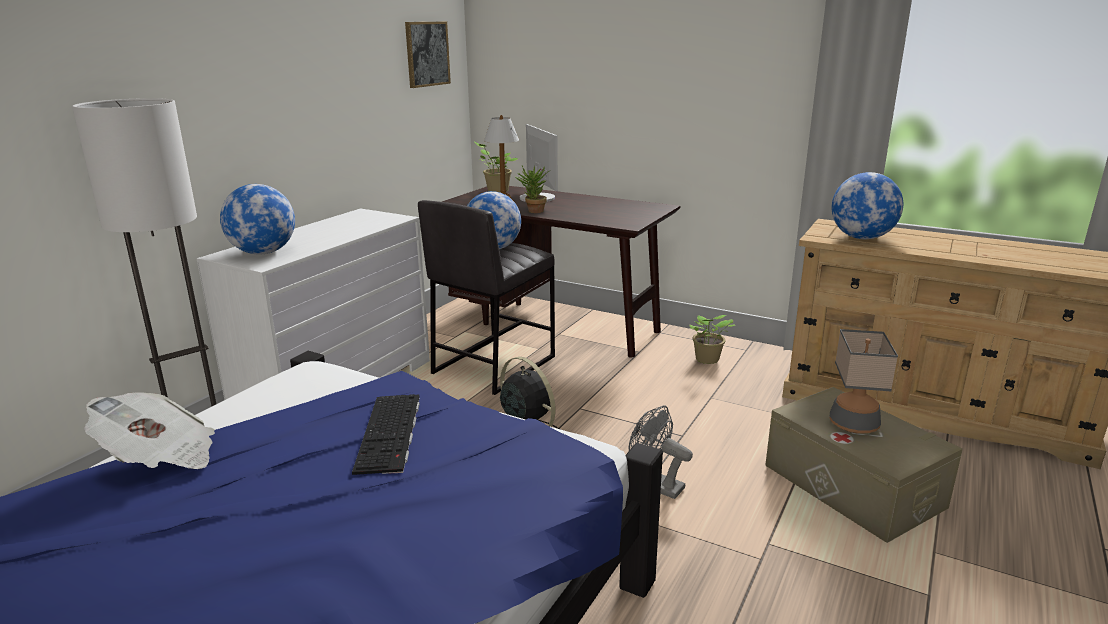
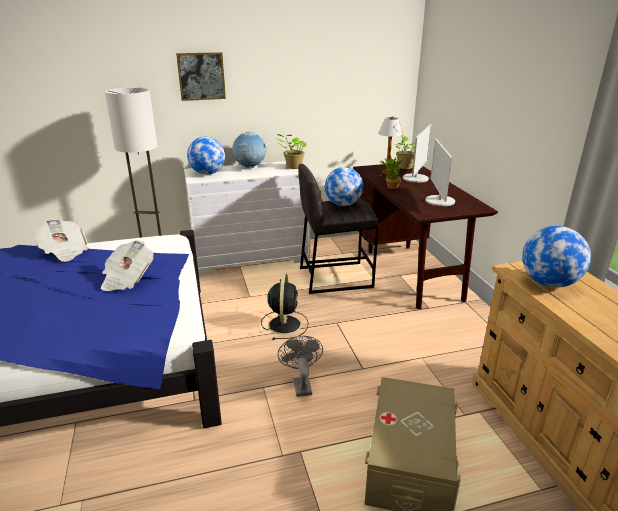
camera: 45 degrees right, 5 degrees up
keyboard [352,394,420,475] -> newspaper [101,240,153,291]
picture [405,22,451,88] -> picture moved to [176,52,226,101]
potted plant [689,315,735,364] -> potted plant moved to [277,134,307,169]
table lamp [829,329,898,433] -> none
none -> globe [232,132,266,168]
none -> monitor [426,139,455,206]

